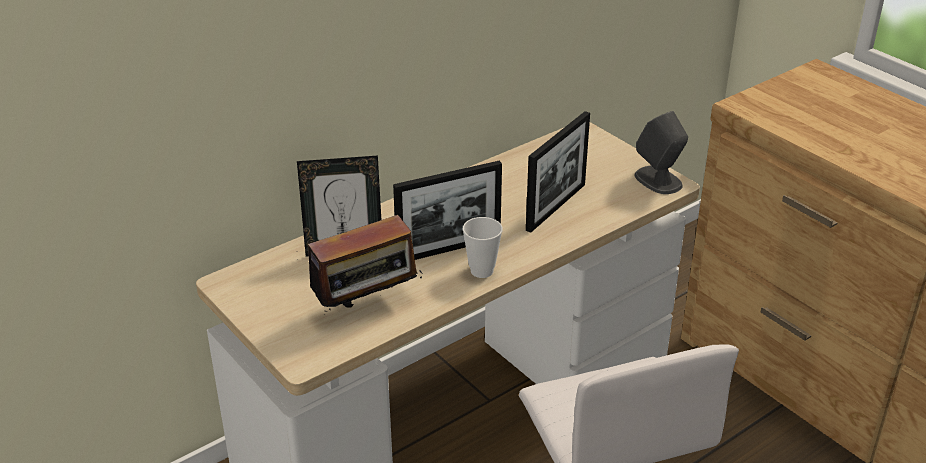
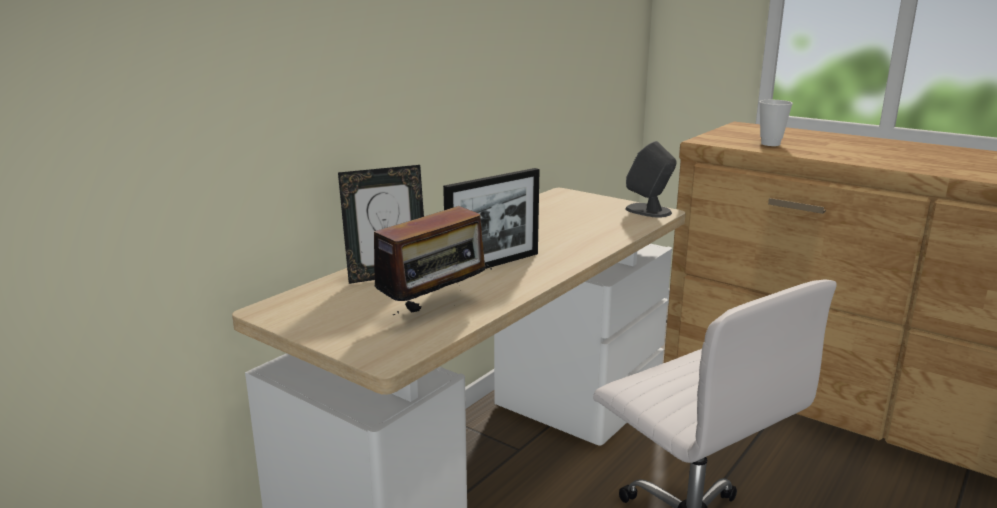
camera: 15 degrees left, 15 degrees down
cup [463,217,503,278] -> cup moved to [759,100,793,146]
picture frame [526,111,590,233] -> none

